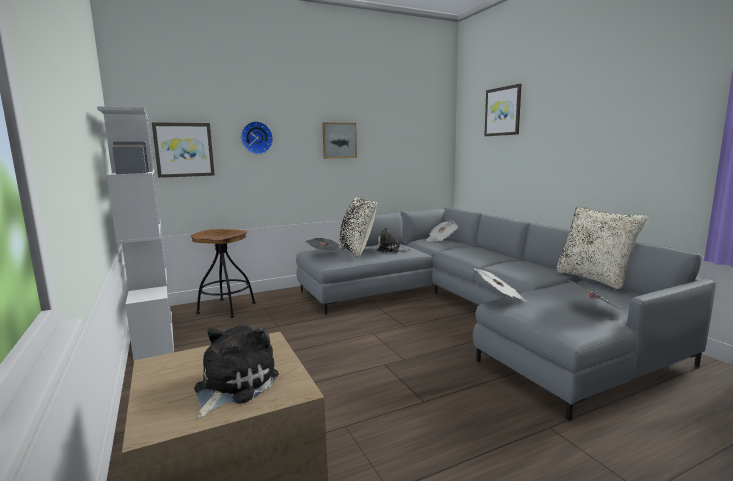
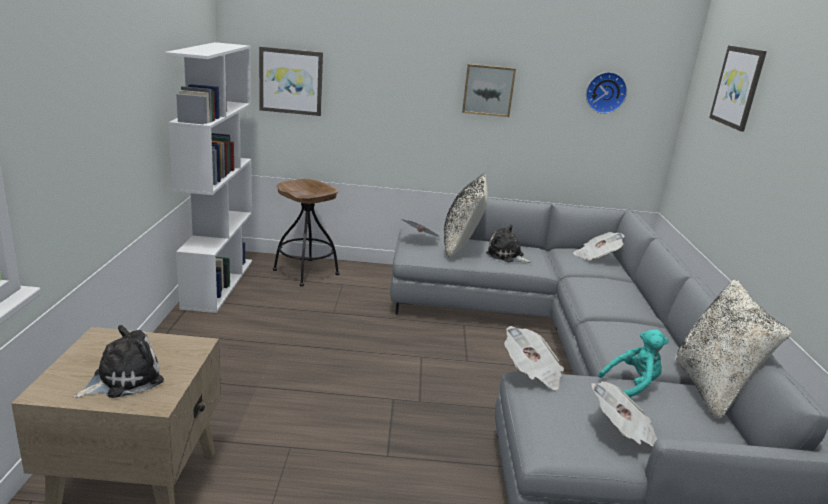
camera: 25 degrees right, 10 degrees up
wall clock [241,121,273,154] -> wall clock moved to [586,72,627,114]
none -> turquoise plush toy [598,329,669,398]

